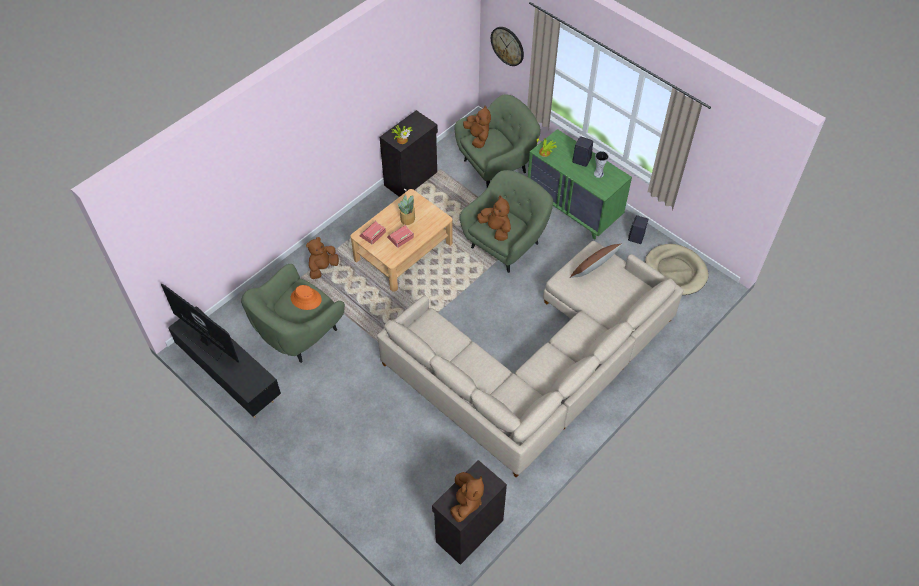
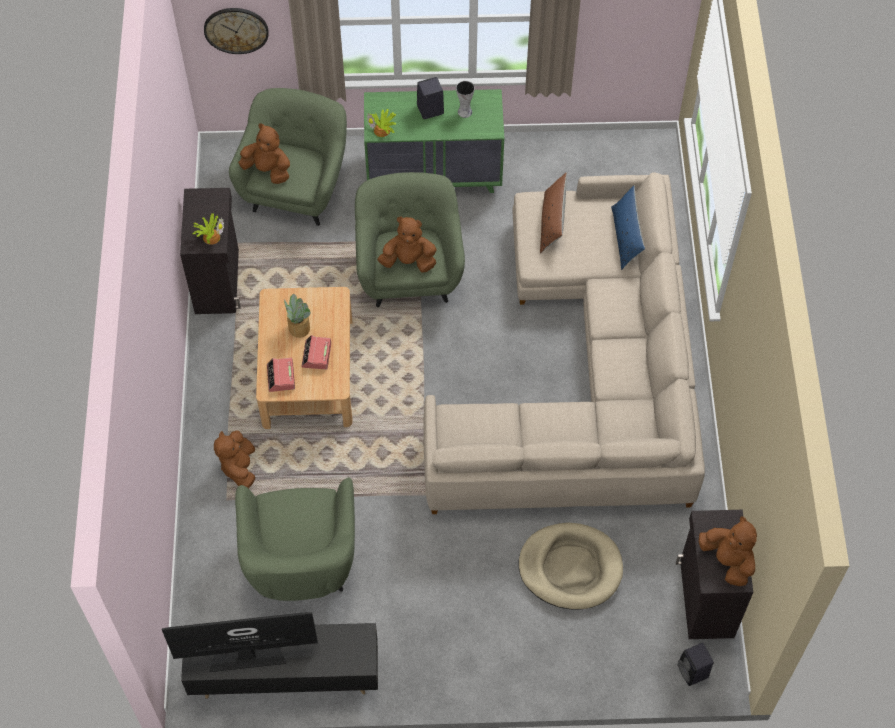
camera: 45 degrees left, 5 degrees up
orange hat [291,285,322,310] -> none
black speaker [628,215,648,244] -> black speaker moved to [678,643,714,686]
beige dog bed [645,244,709,295] -> beige dog bed moved to [519,523,623,610]
none -> blue pillow [611,186,645,270]

